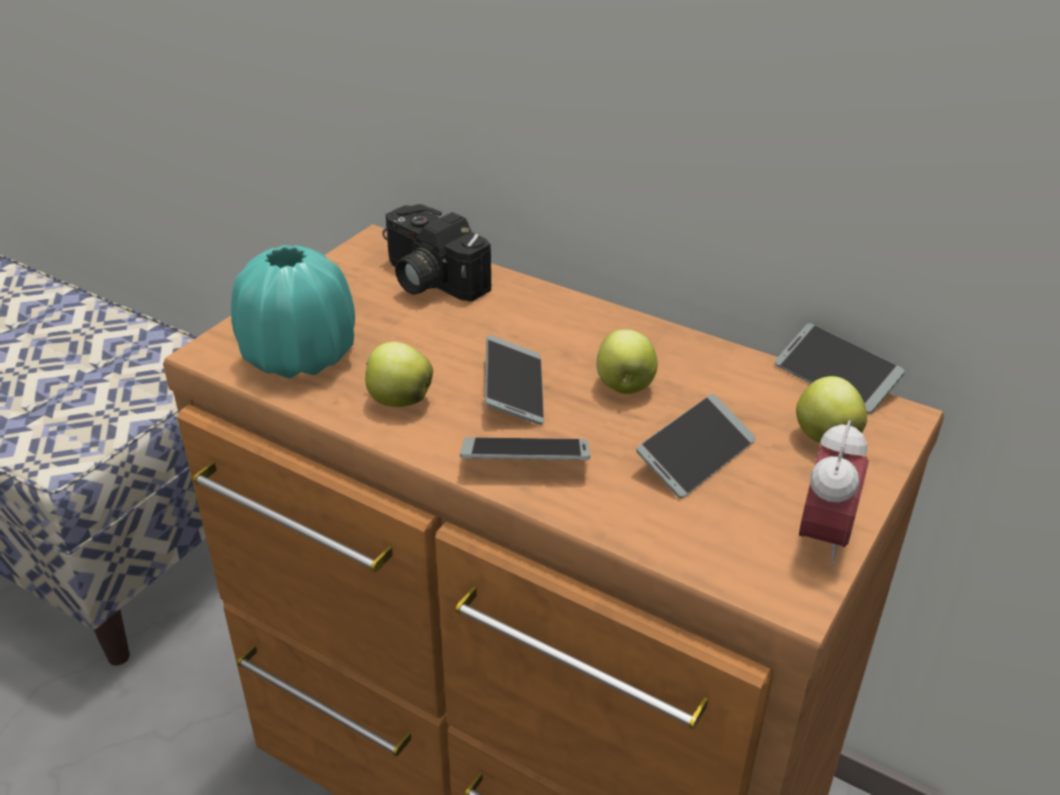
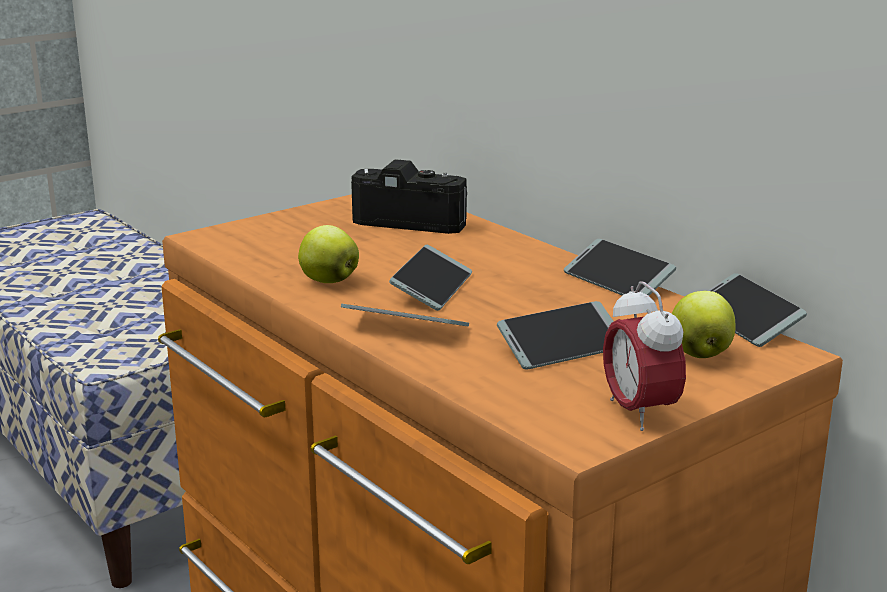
camera: 20 degrees right, 15 degrees down
turquoise vase [231,245,355,378] -> none
camera [382,204,492,302] -> camera turned 135 degrees clockwise [351,159,467,234]
apple [596,329,658,394] -> none
alarm clock [799,420,869,565] -> alarm clock turned 120 degrees clockwise [603,281,686,431]
none -> phone [564,239,676,296]

